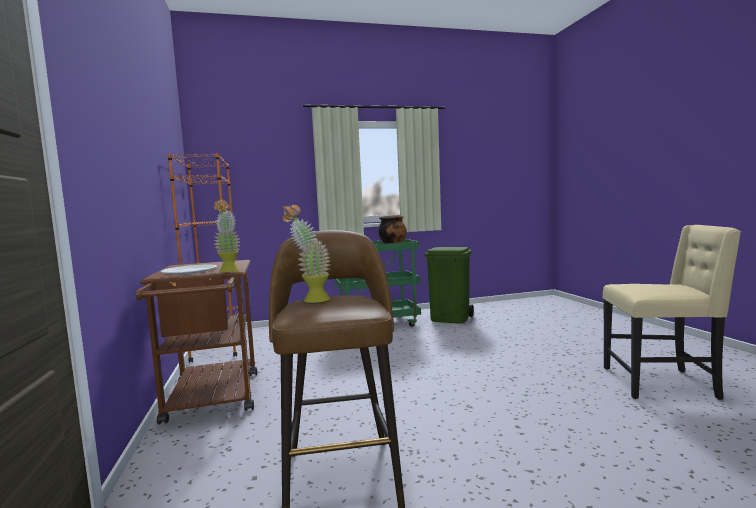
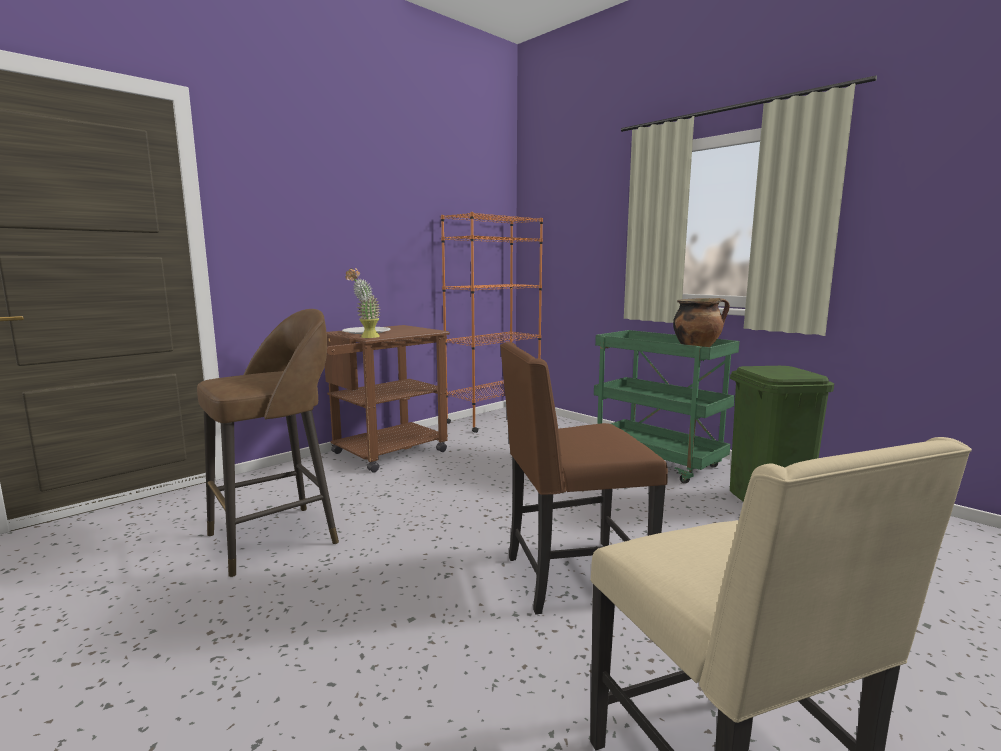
camera: 60 degrees right, 5 degrees up
potted plant [283,205,331,303] -> none
none -> brown chair [500,342,668,615]

